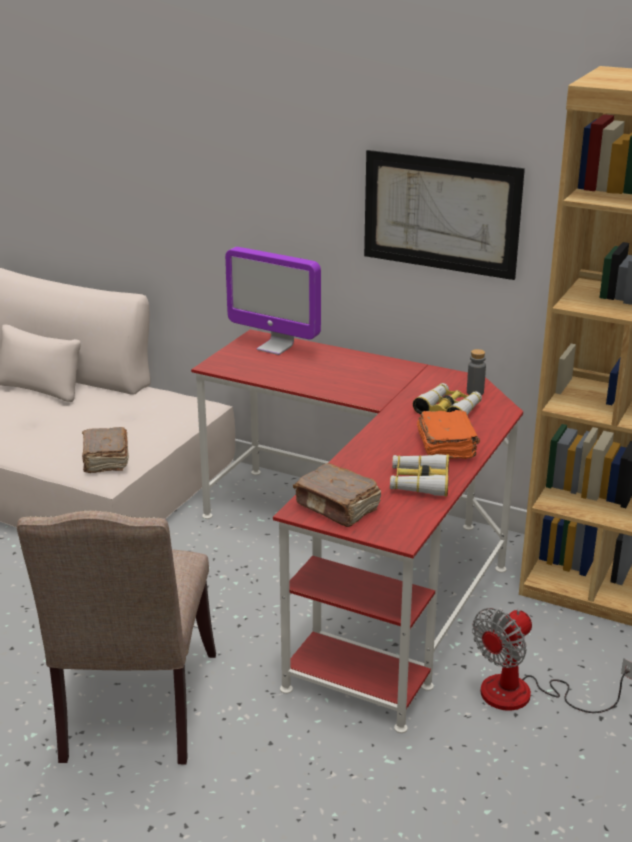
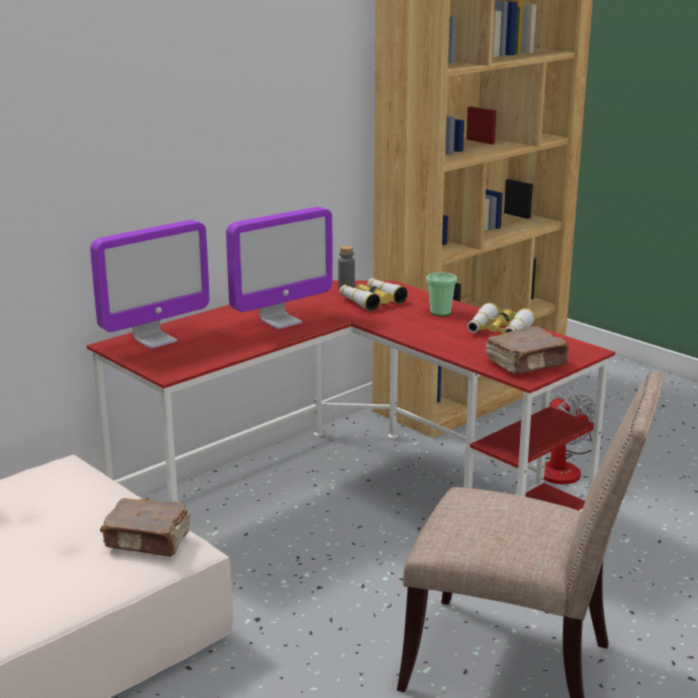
camera: 70 degrees left, 5 degrees down
picture [364,150,525,280] -> none
orange book [417,410,480,459] -> cup [427,272,457,316]
none -> monitor [226,207,333,329]

